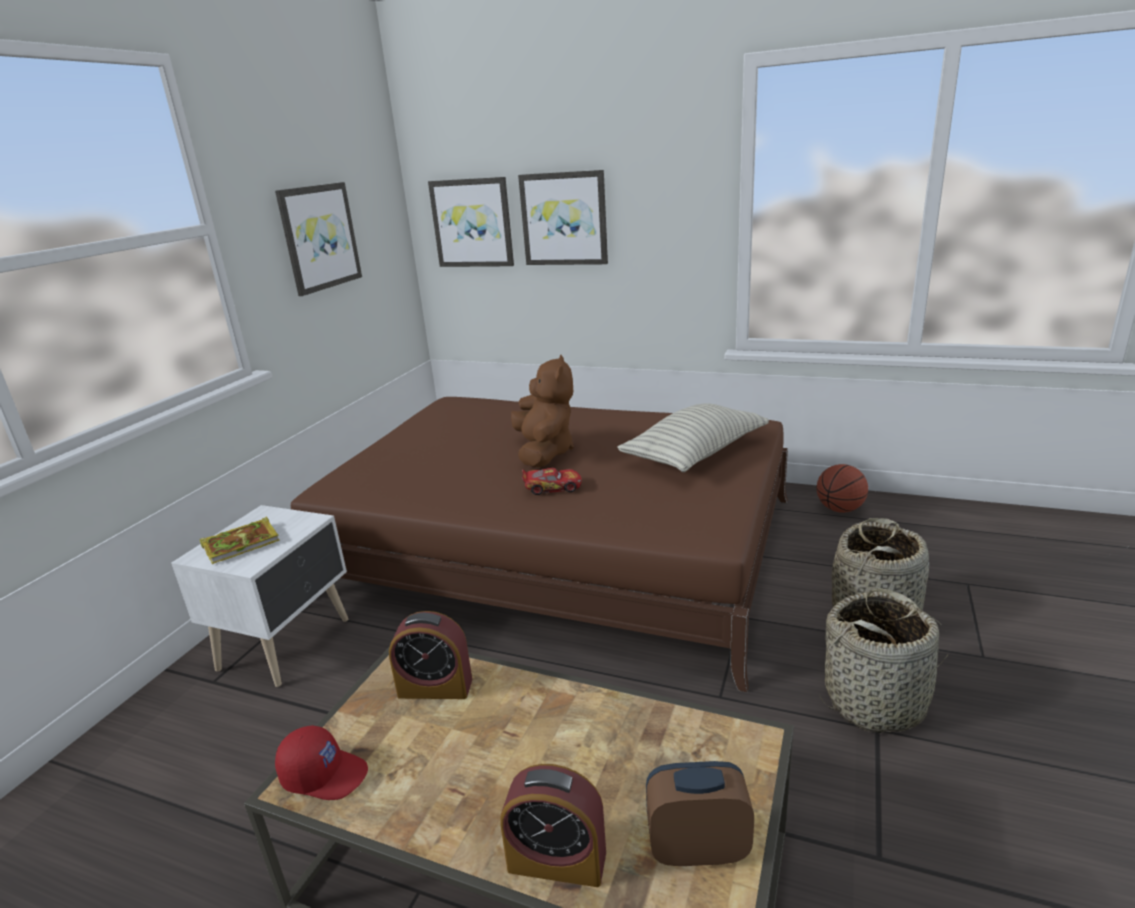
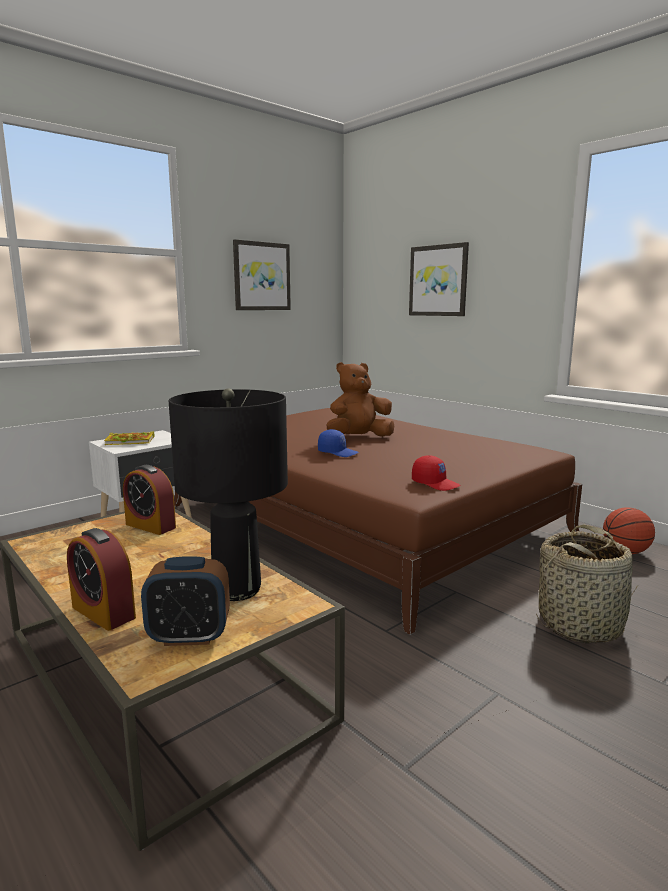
camera: 25 degrees right, 10 degrees down
red cap [275,725,368,800] -> red cap moved to [412,455,460,491]
picture [428,177,514,267] -> none
brown plush toy [511,354,574,468] -> brown plush toy turned 135 degrees counterclockwise [327,362,394,437]
toy car [522,468,582,495] -> blue cap [318,429,359,457]
pillow [617,403,769,472] -> none
alarm clock [646,761,754,866] -> alarm clock turned 150 degrees clockwise [141,556,230,646]
basket [819,588,949,733] -> none
none -> black table lamp [169,388,288,601]

